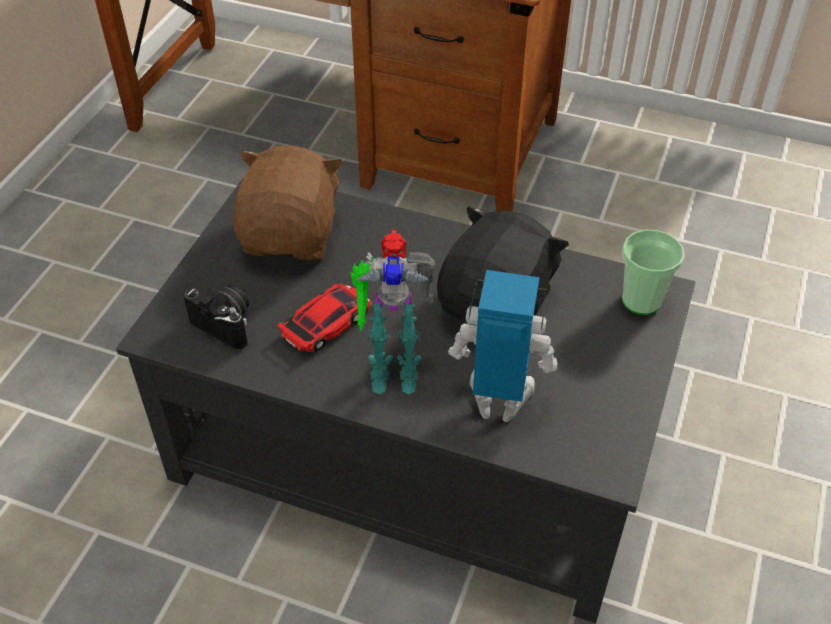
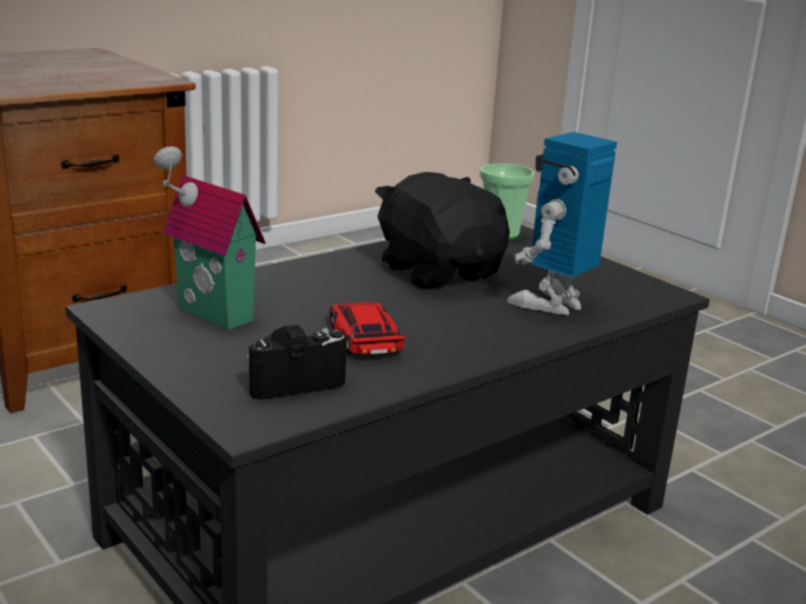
camera: 60 degrees left, 25 degrees down
brown plush toy [232,146,343,260] -> toy house [154,146,266,330]
toy robot [350,229,435,394] -> none

